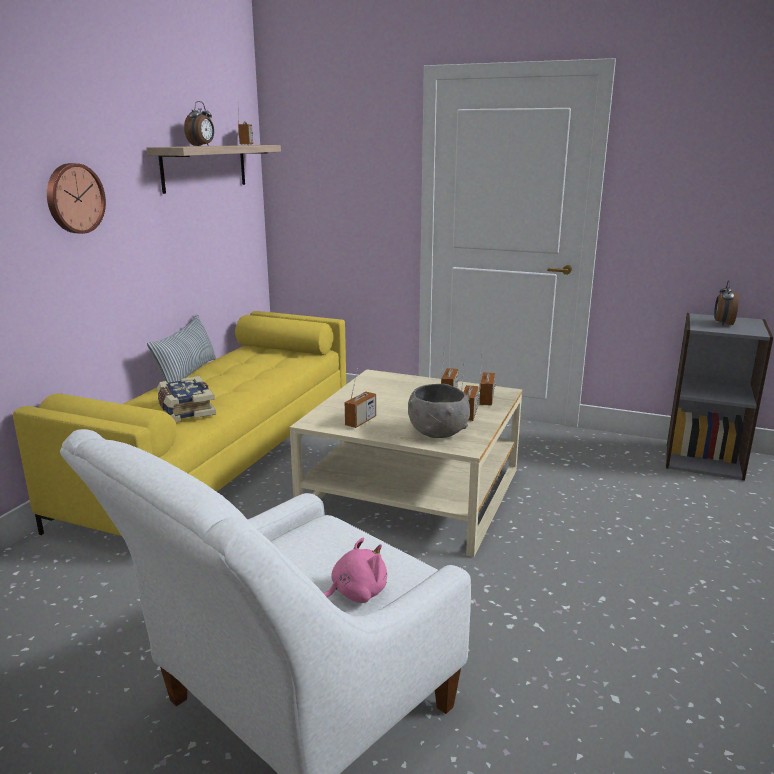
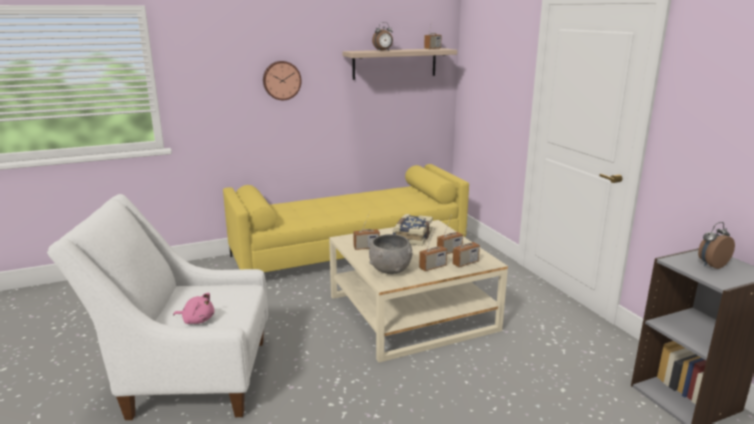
camera: 45 degrees right, 0 degrees up
pillow [147,315,216,383] -> none
book [157,376,216,422] -> book moved to [392,214,433,246]

